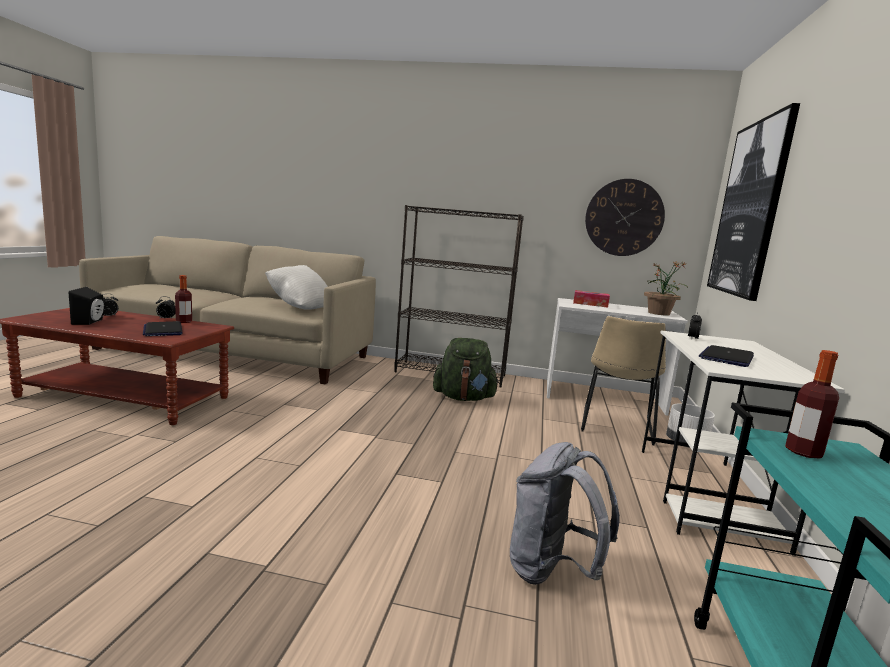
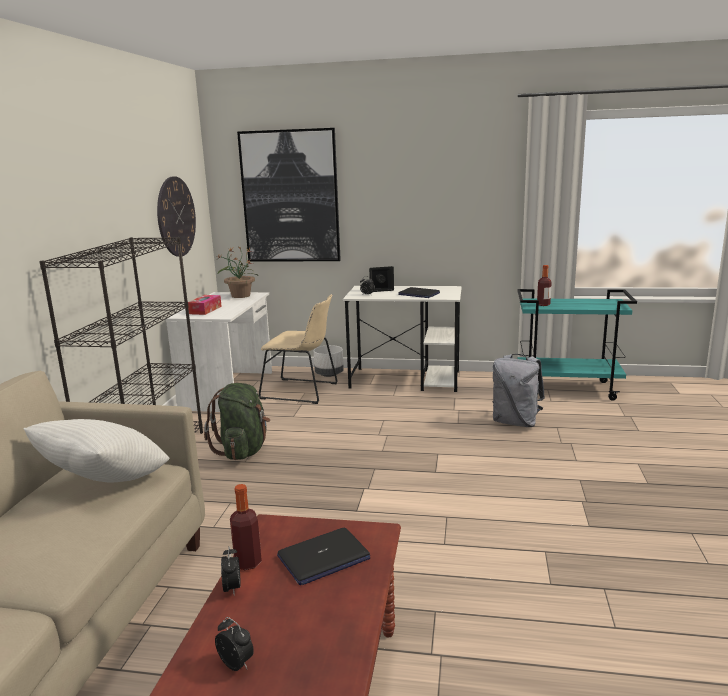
camera: 90 degrees left, 5 degrees up
black speaker [69,287,104,325] -> black speaker moved to [369,266,394,292]

